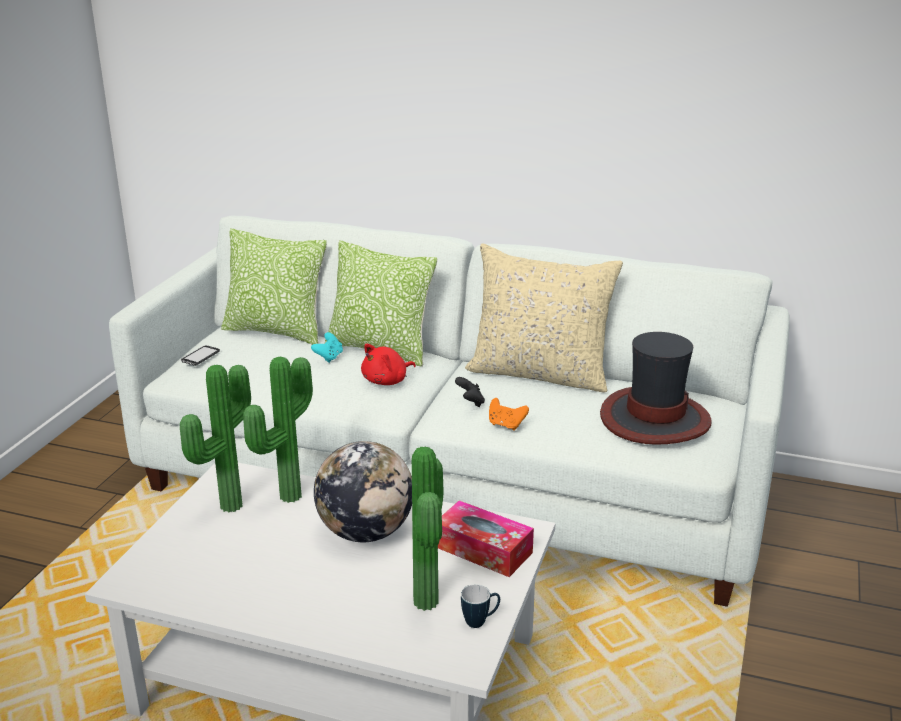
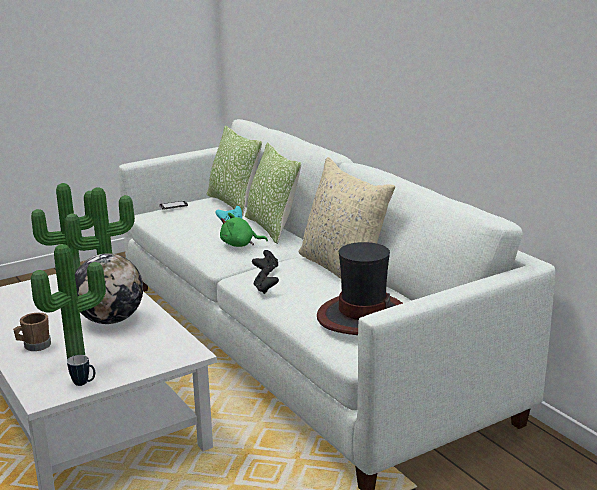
camera: 40 degrees right, 5 degrees down
red plush toy [361,344,416,385] -> green plush toy [220,213,268,247]
tissue box [438,500,534,577] -> none
orange game controller [489,398,529,431] -> black game controller [254,268,279,294]
none -> brown mug [13,313,51,351]

